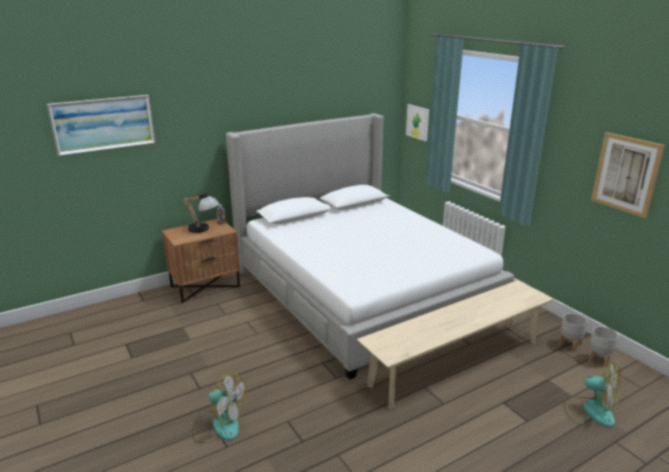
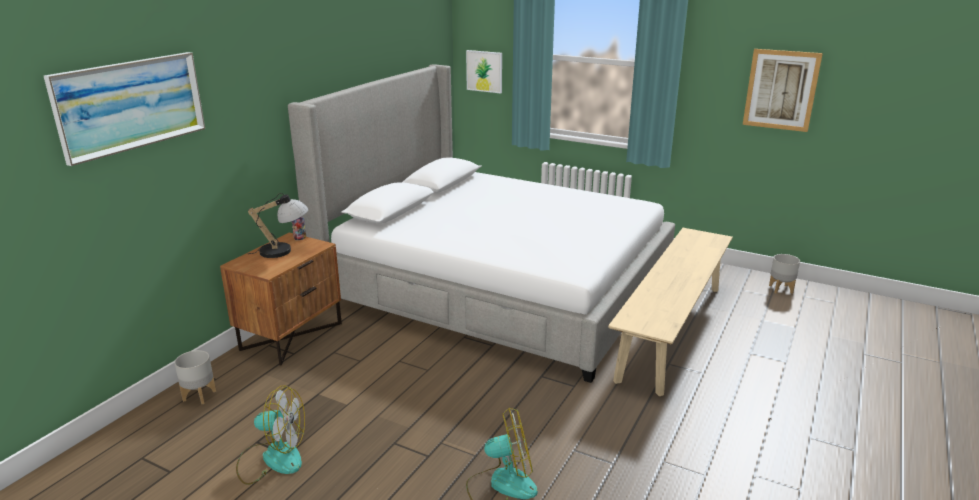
camera: 30 degrees left, 0 degrees up
grey planter [559,313,588,352] -> grey planter moved to [174,350,216,404]
fan [564,362,621,427] -> fan moved to [236,385,305,485]

